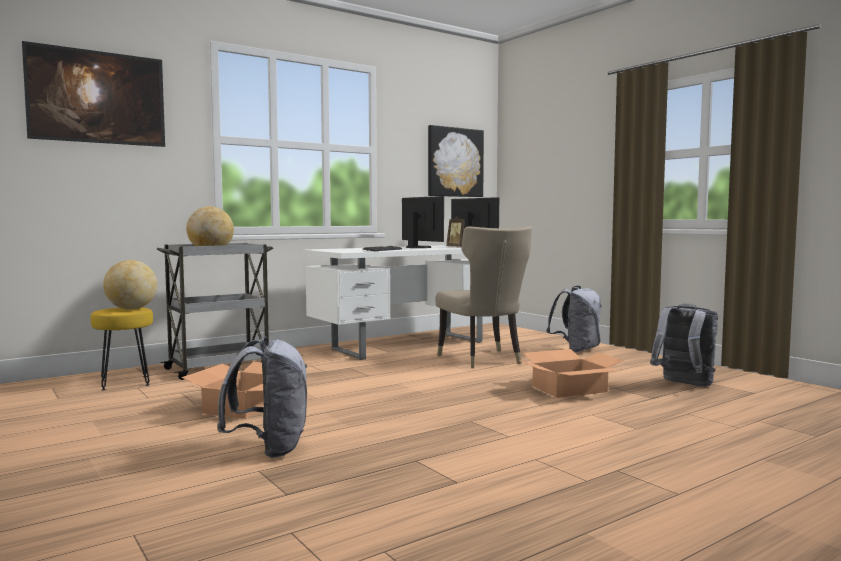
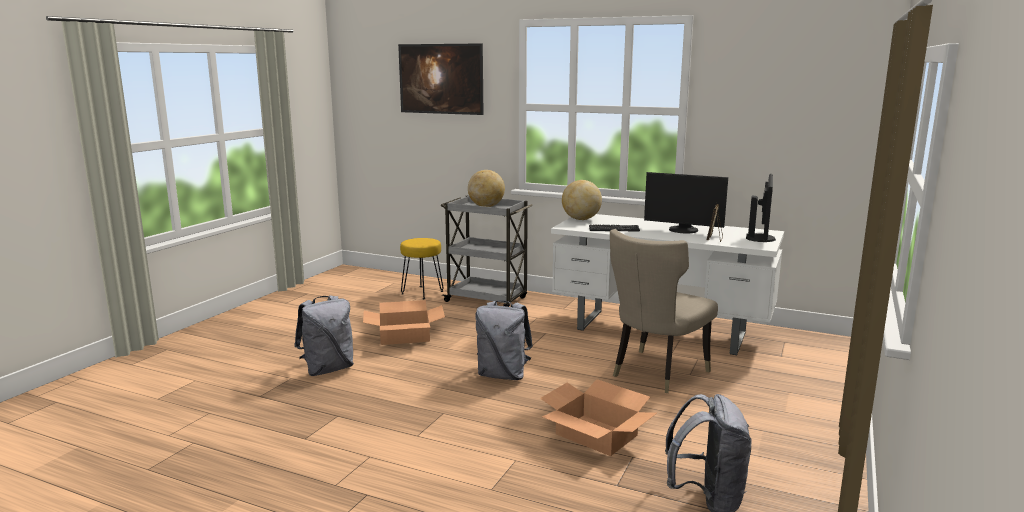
camera: 60 degrees right, 10 degrees up
globe [103,260,157,310] -> globe moved to [562,180,602,220]
monitor [402,196,444,248] -> monitor turned 90 degrees clockwise [644,172,728,234]
picture [428,125,484,197] -> none
grey backpack [546,285,602,352] -> grey backpack moved to [475,300,533,380]

